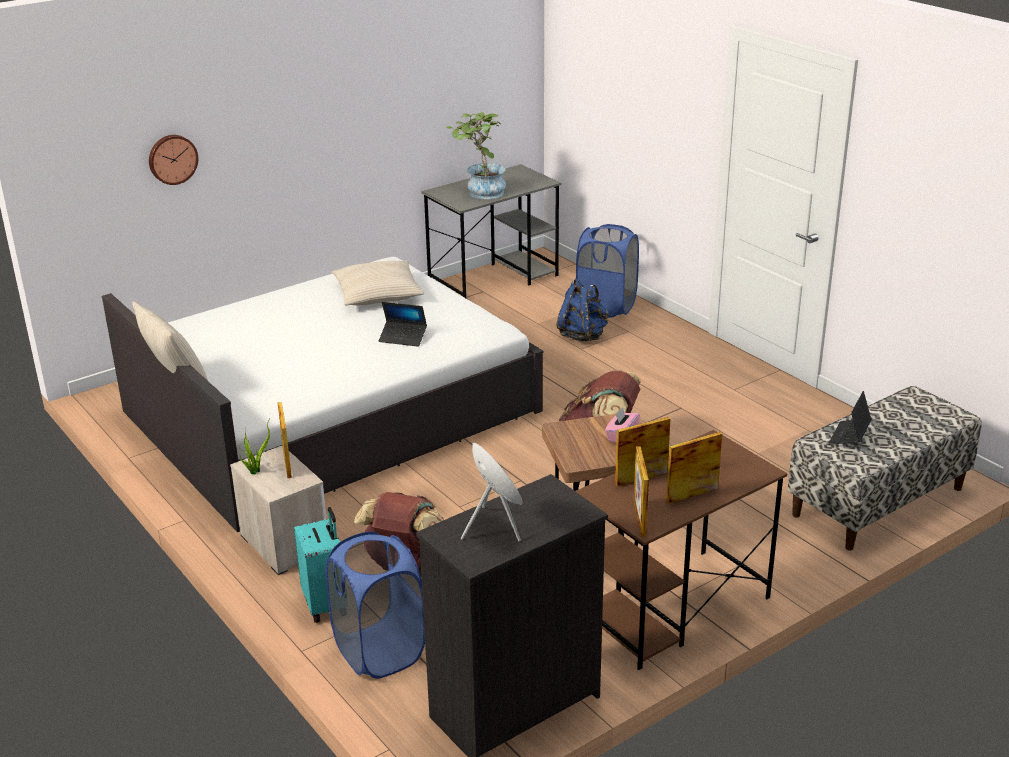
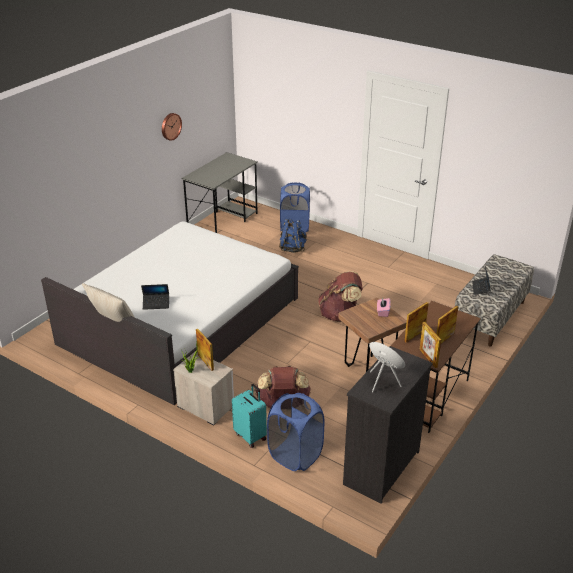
camera: 20 degrees left, 5 degrees up
wall clock [149,135,198,185] -> wall clock moved to [162,113,182,141]
beige pillow [332,260,424,306] -> none
laptop [379,302,427,347] -> laptop moved to [141,284,169,310]
potted plant [446,112,506,199] -> none

